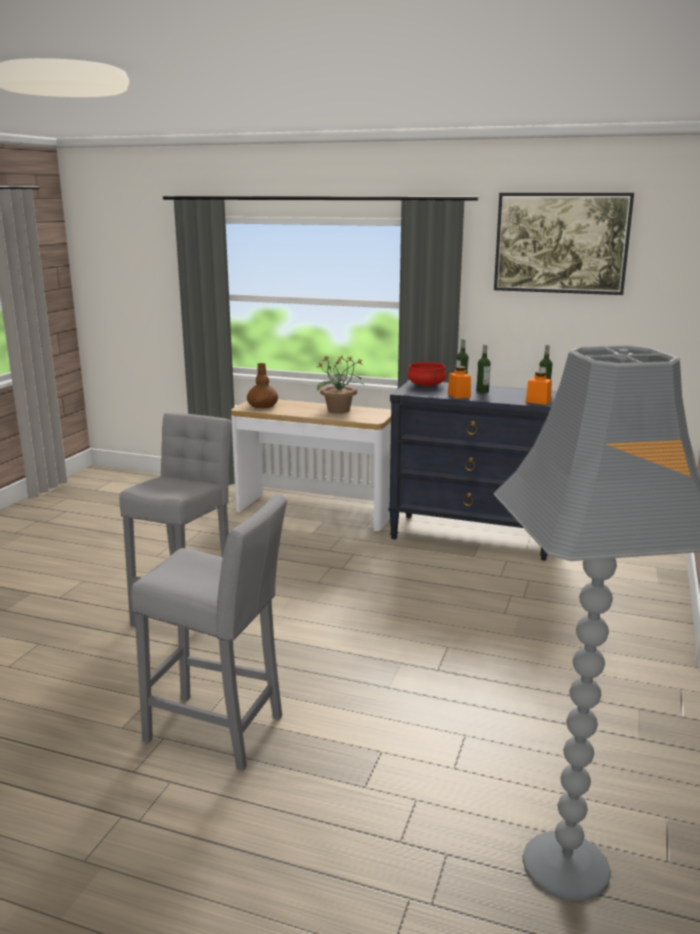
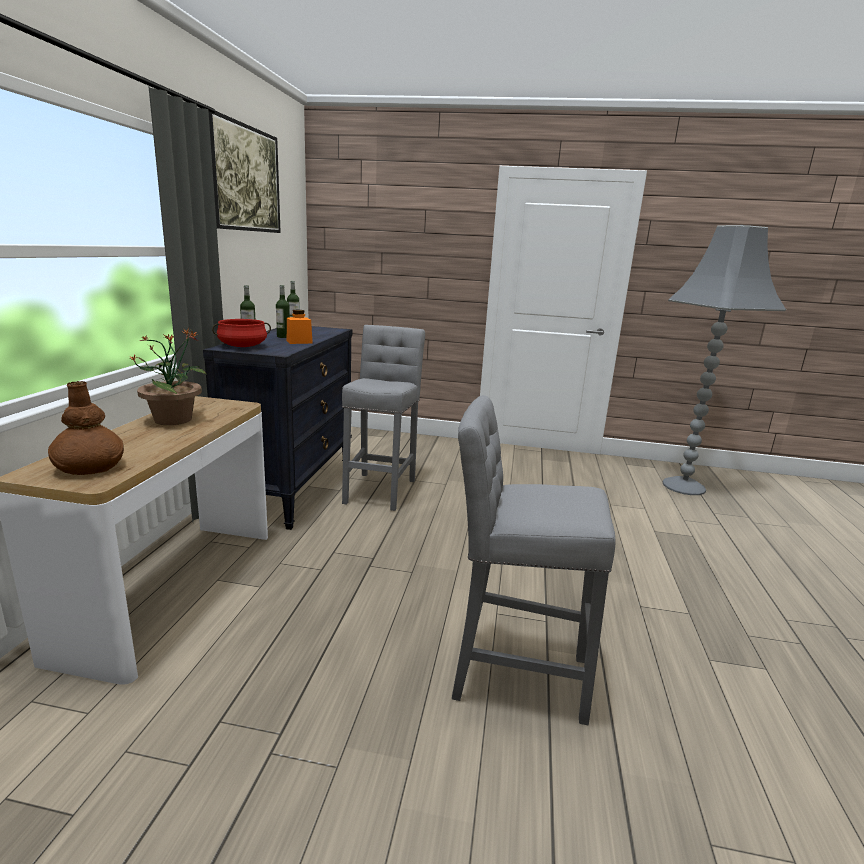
camera: 100 degrees left, 0 degrees up
grey stool [131,494,287,771] -> grey stool moved to [342,325,425,511]
orange jar [526,371,552,405] -> none

